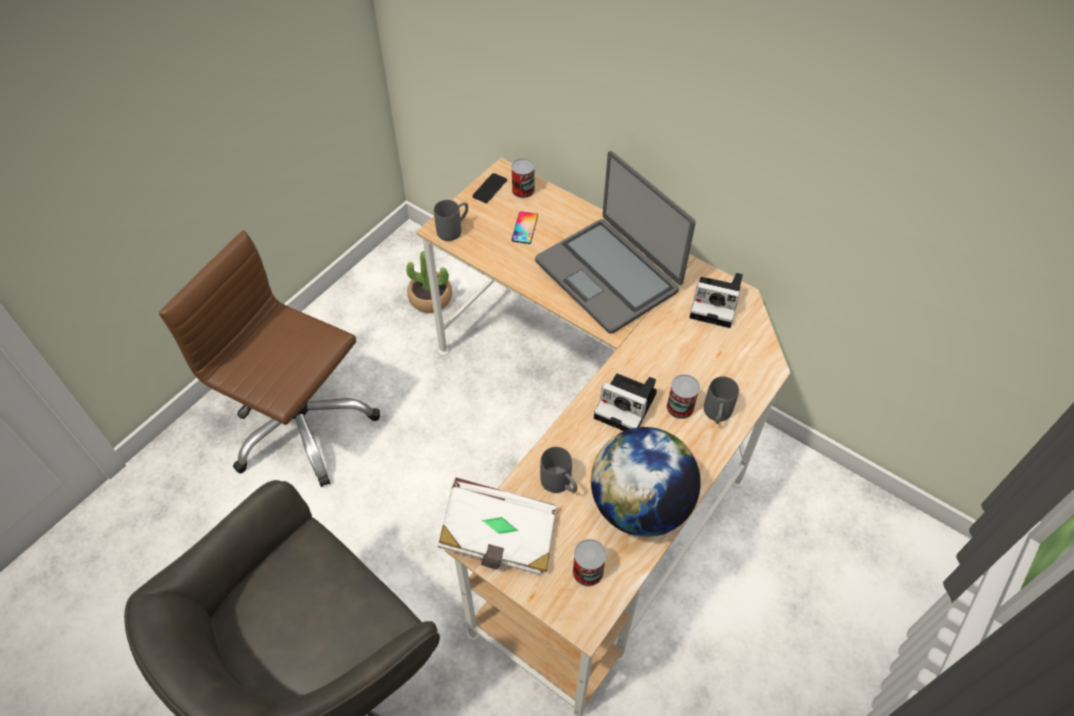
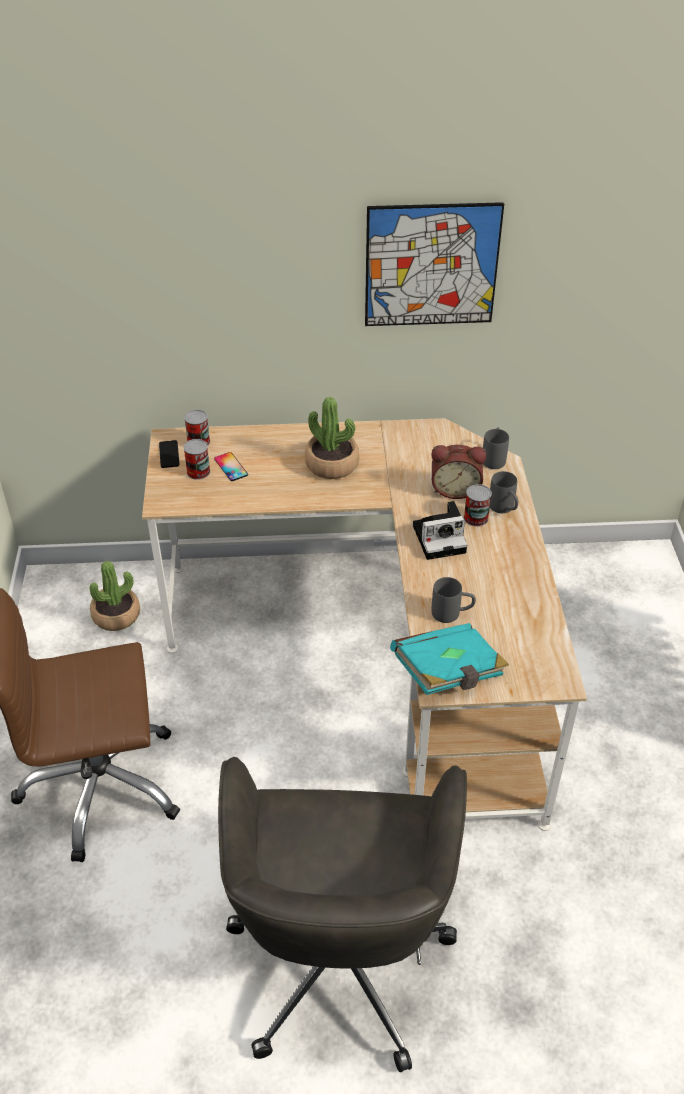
camera: 40 degrees left, 10 degrees down
grey mug [434,200,468,241] -> grey mug moved to [483,427,509,469]
white book [438,477,556,575] -> turquoise book [390,623,509,695]
laptop [535,151,696,334] -> potted plant [305,397,360,479]
can [573,539,606,586] -> can moved to [184,439,210,480]
globe [591,427,701,537] -> none
camera [689,273,743,328] -> none
none -> picture [365,202,504,326]
none -> alarm clock [431,445,486,499]

